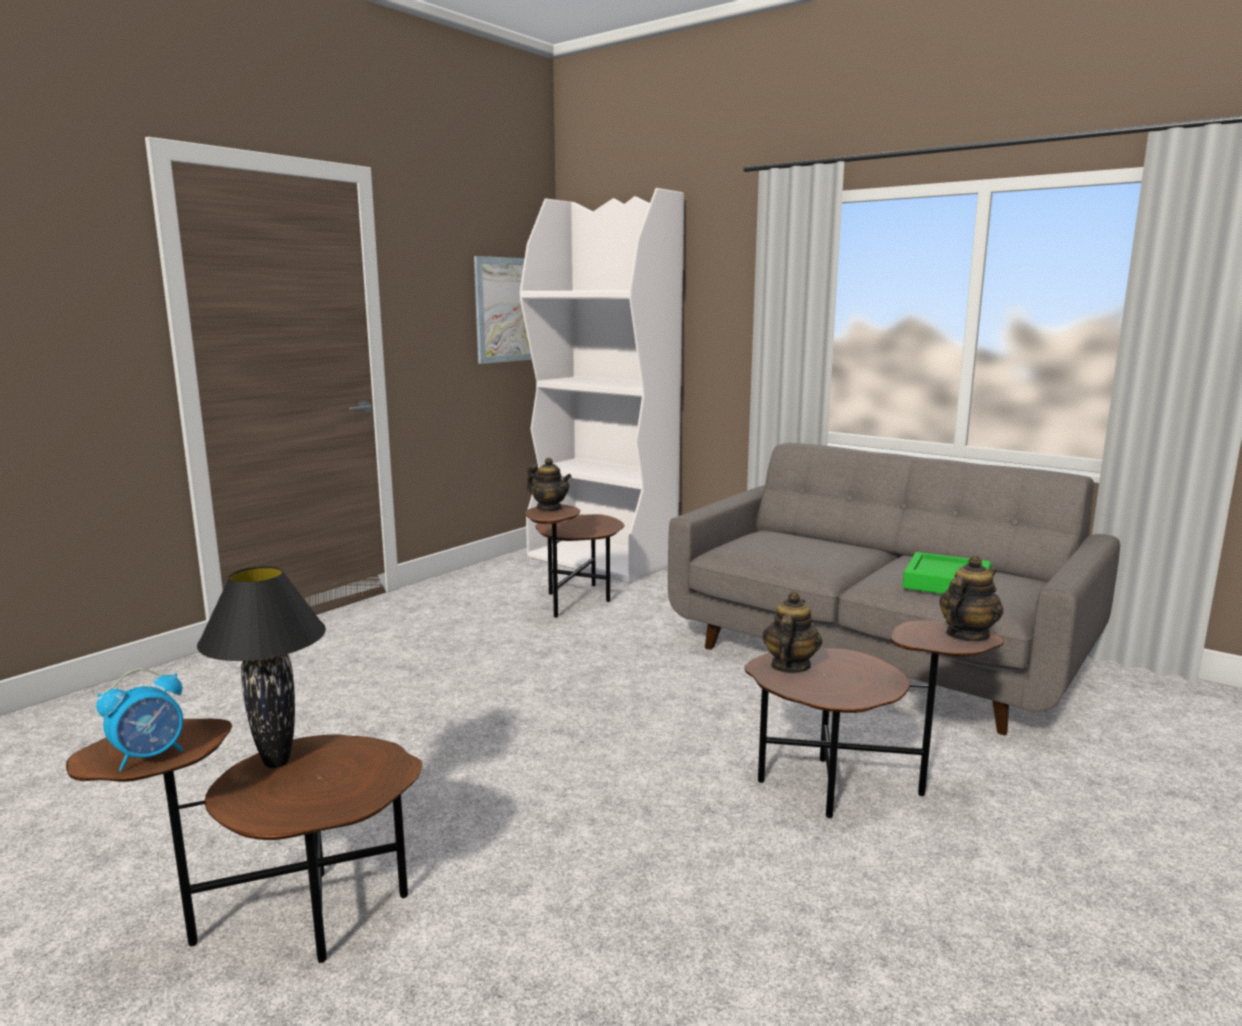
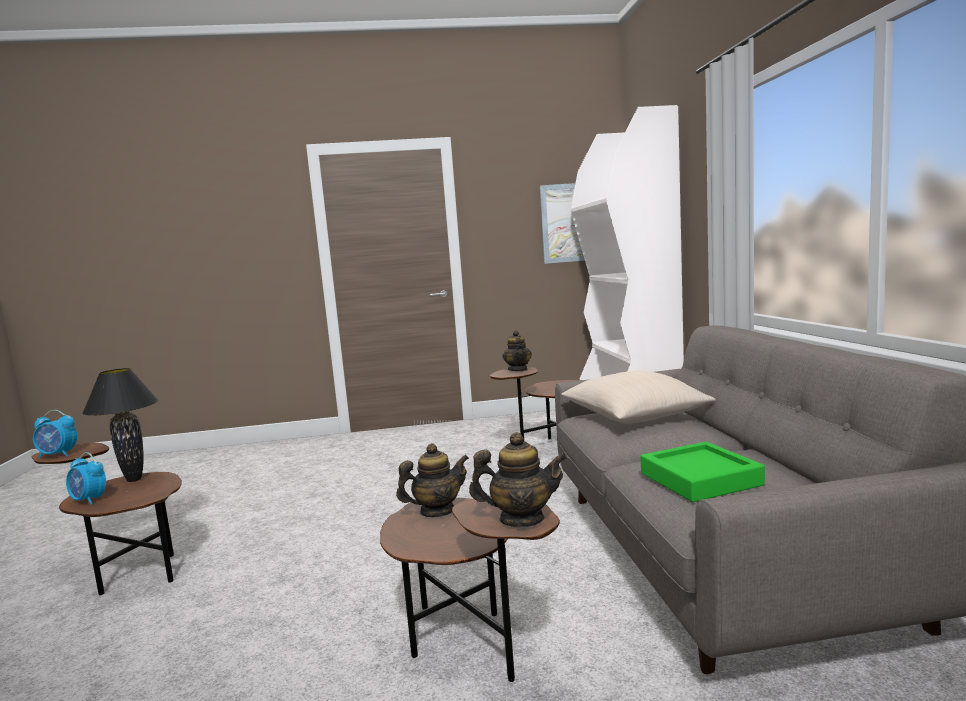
camera: 45 degrees right, 5 degrees down
none -> alarm clock [66,452,106,505]
none -> beige pillow [561,371,716,424]

